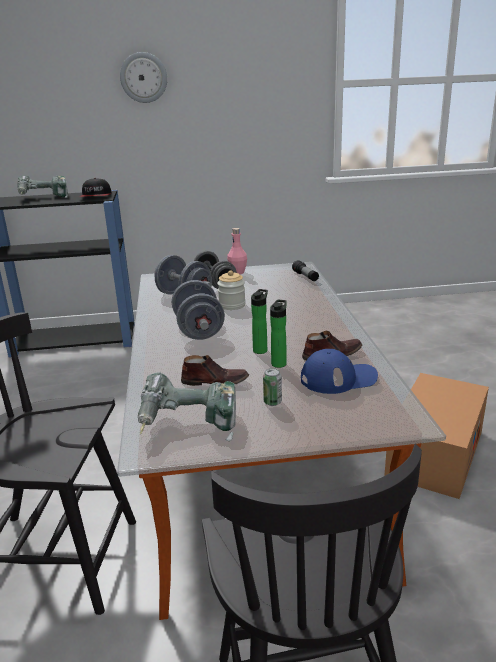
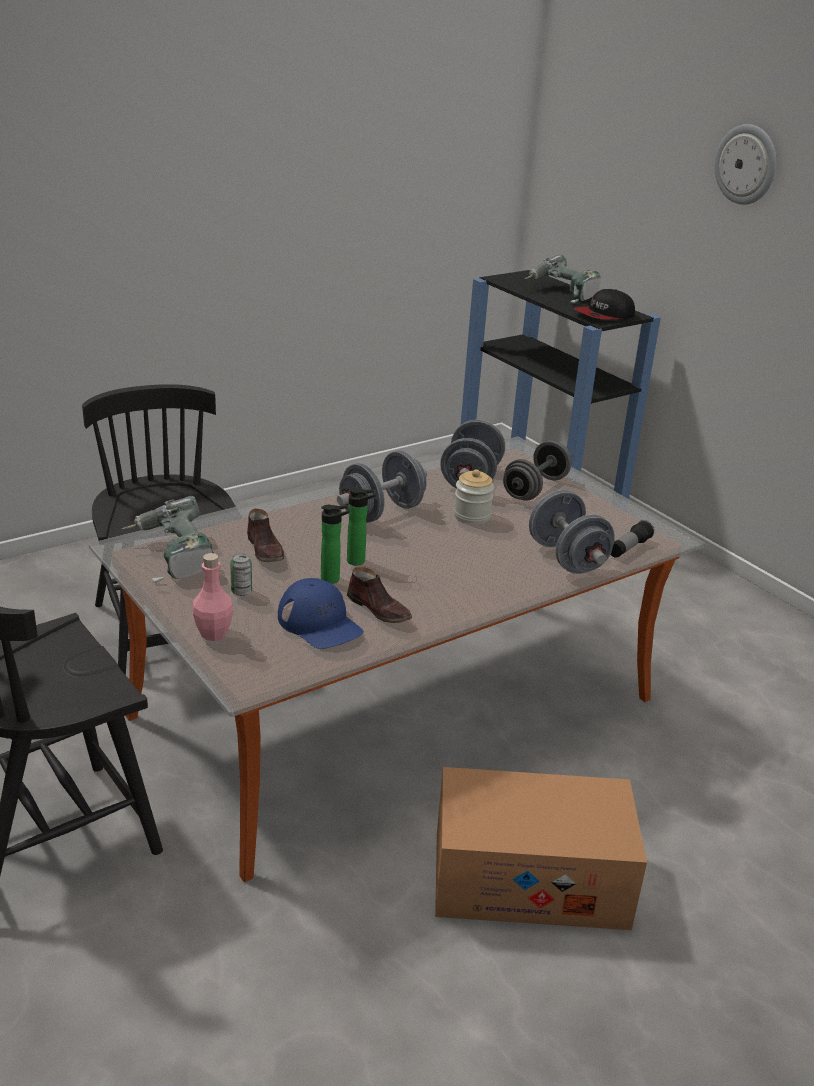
camera: 60 degrees right, 5 degrees up
pink bottle [227,228,247,275] -> pink bottle moved to [192,553,233,641]
none -> grey dumbbell [529,490,615,574]

